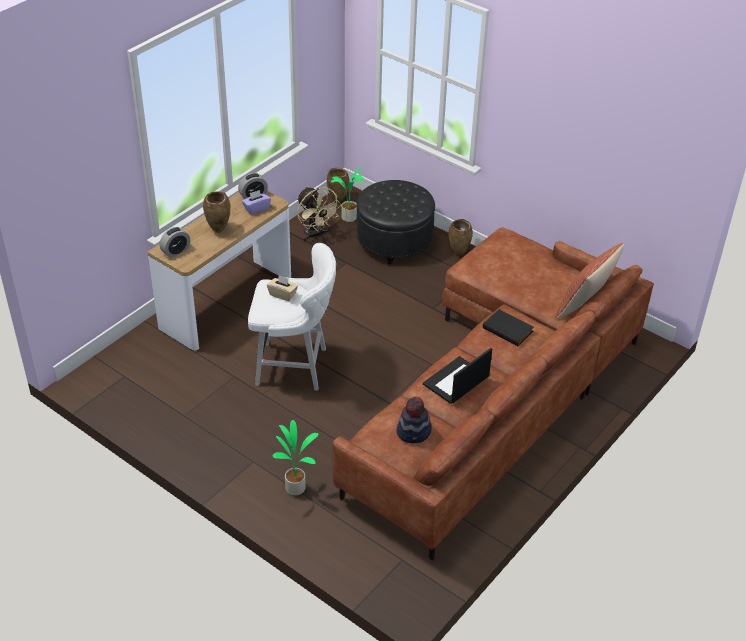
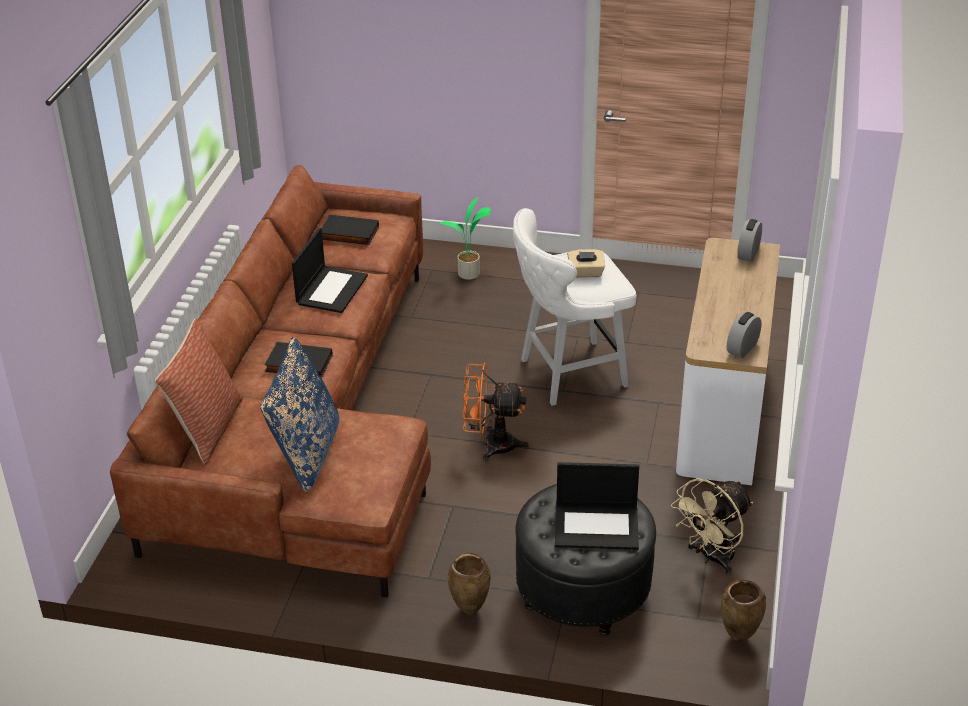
camera: 155 degrees right, 5 degrees down
brown vase [203,191,230,233] -> none
purple tissue box [242,190,271,215] -> none
beige fan [297,187,342,242] -> beige fan turned 75 degrees counterclockwise [671,478,753,575]
potted plant [331,166,364,222] -> none
hat [397,397,432,443] -> black book [321,215,379,245]
none -> blue pillow [260,337,340,492]
none -> orange fan [462,363,529,461]
none -> laptop [555,462,639,550]

